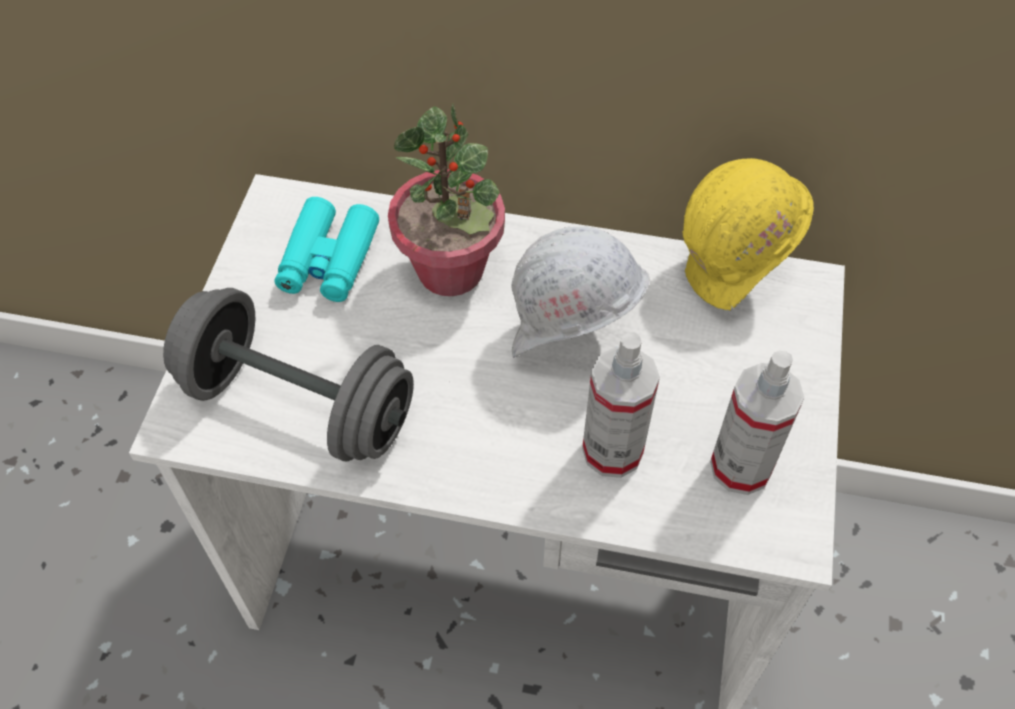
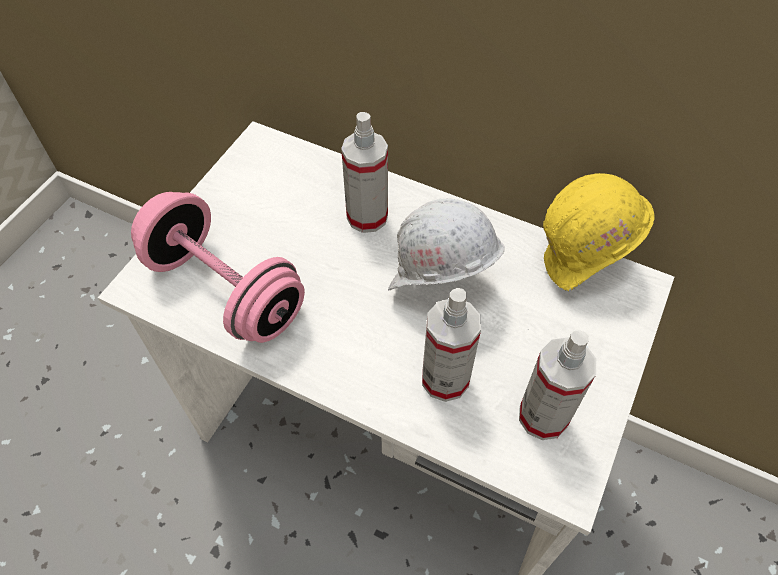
camera: 15 degrees right, 0 degrees up
grey dumbbell [163,288,414,462] -> pink dumbbell [131,192,305,343]
turquoise binoculars [274,197,379,302] -> none
potted plant [388,104,505,296] -> spray bottle [341,112,388,233]

